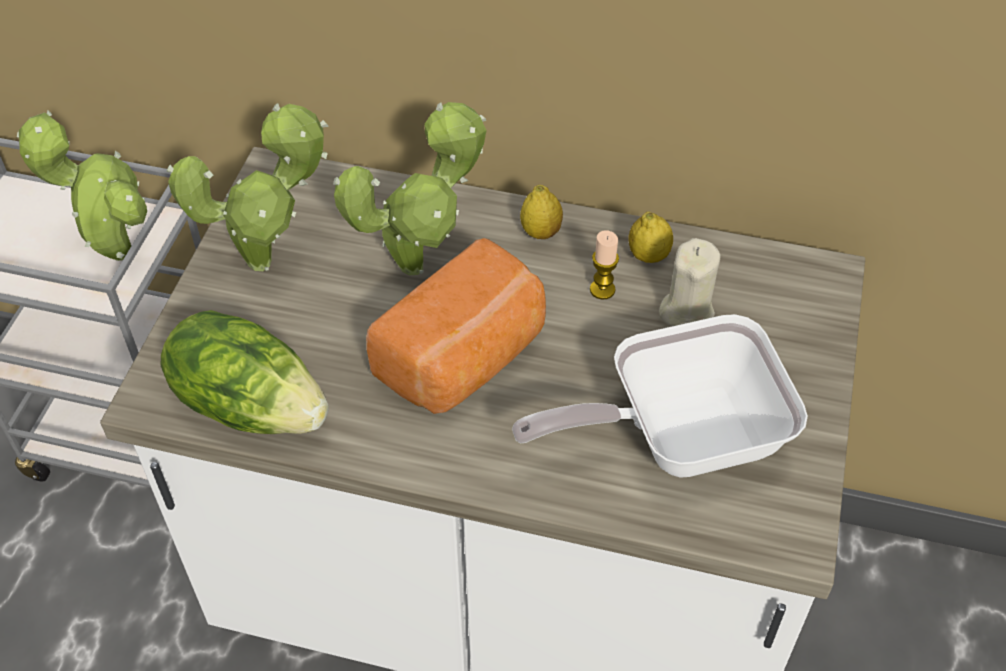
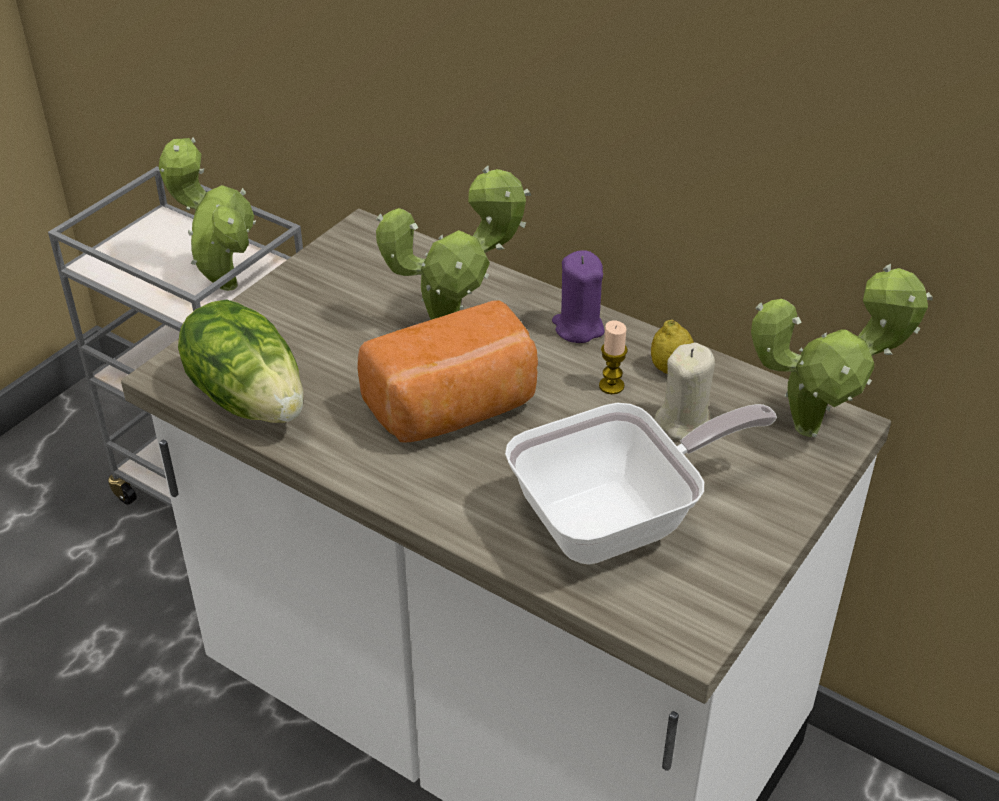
camera: 20 degrees right, 10 degrees down
potted plant [166,103,329,271] -> potted plant moved to [751,264,932,437]
frying pan [512,314,808,478] -> frying pan turned 150 degrees clockwise [505,403,777,565]
lemon [520,185,563,239] -> purple candle [552,250,605,343]

